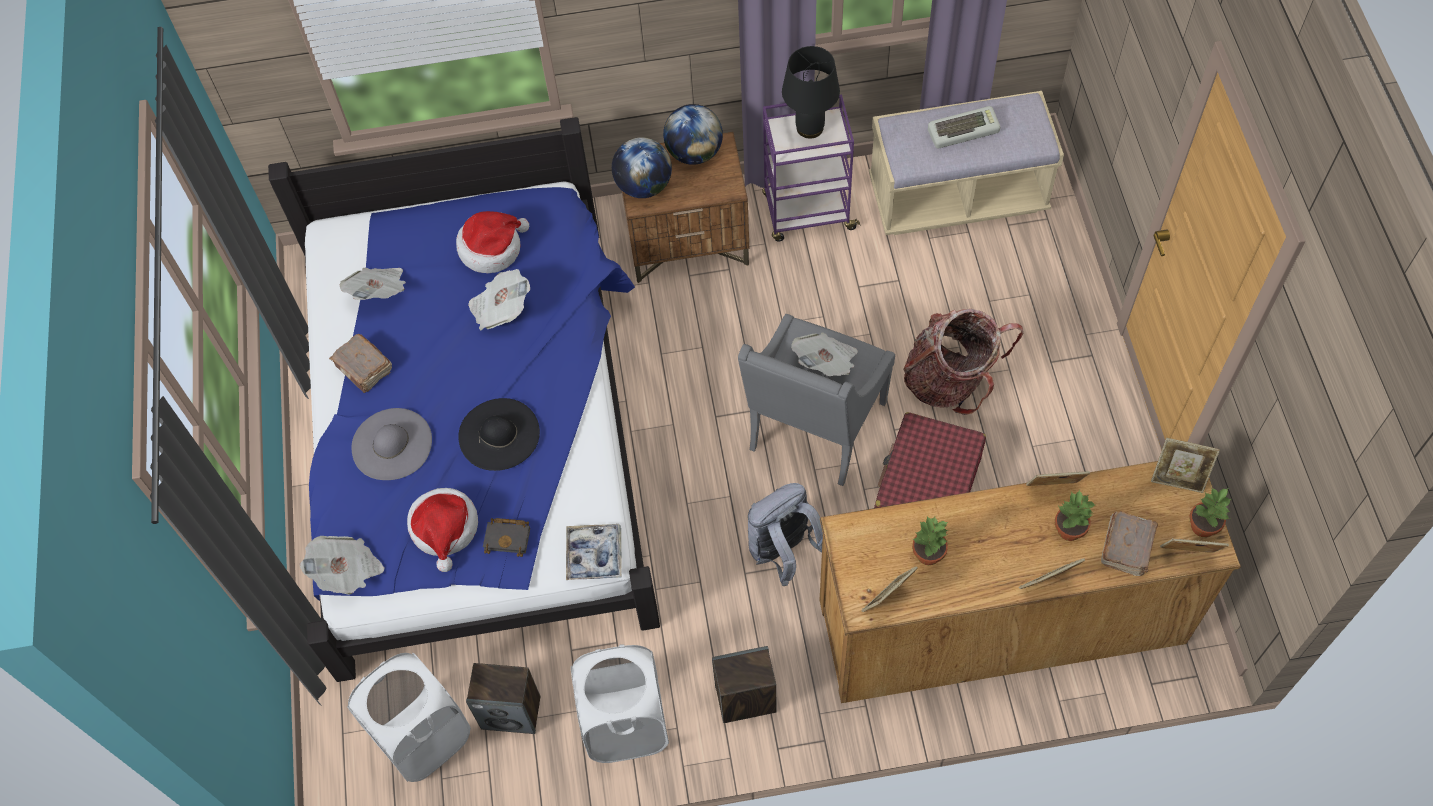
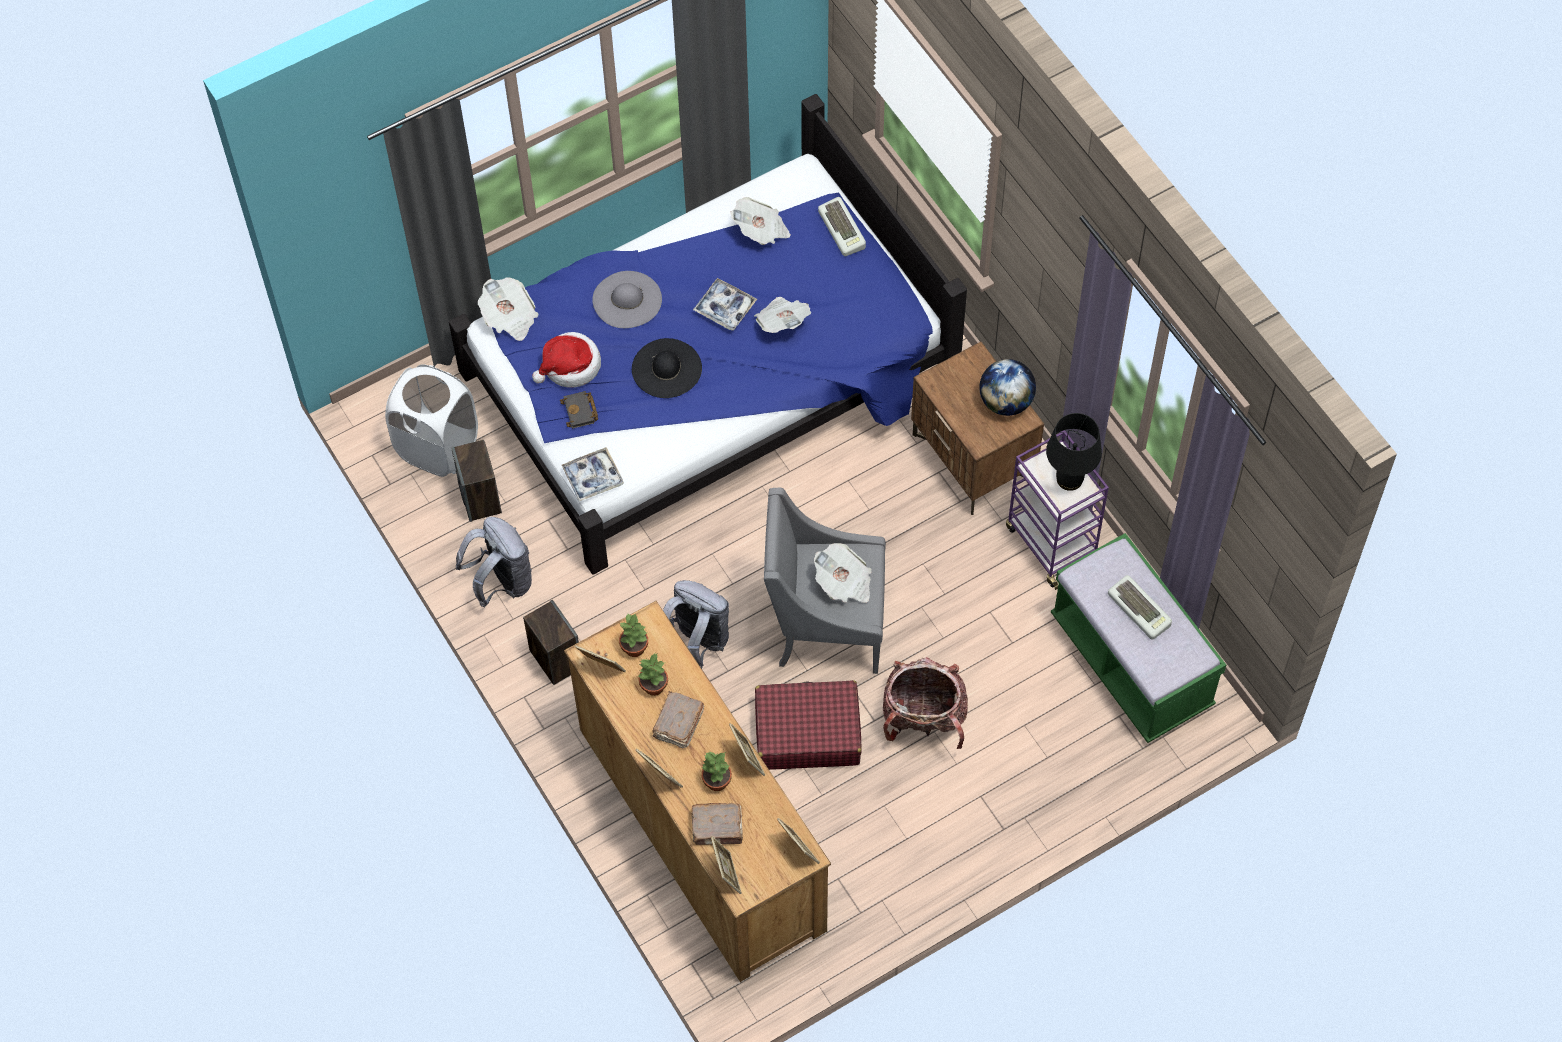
camera: 65 degrees right, 0 degrees up
brown book [329,334,392,393] -> brown book moved to [652,691,704,749]
hat [456,211,529,273] -> none
white laundry basket [571,645,669,763] -> grey backpack [456,517,532,607]
globe [612,137,672,198] -> none
beige bench [869,91,1064,235] -> green bench [1051,533,1226,743]
picture frame [1151,438,1220,493] -> picture frame turned 150 degrees clockwise [777,818,820,864]
potted plant [1189,489,1231,537] -> potted plant moved to [619,613,648,657]
none -> tray [693,278,757,331]
none -> keyboard [818,197,866,256]

